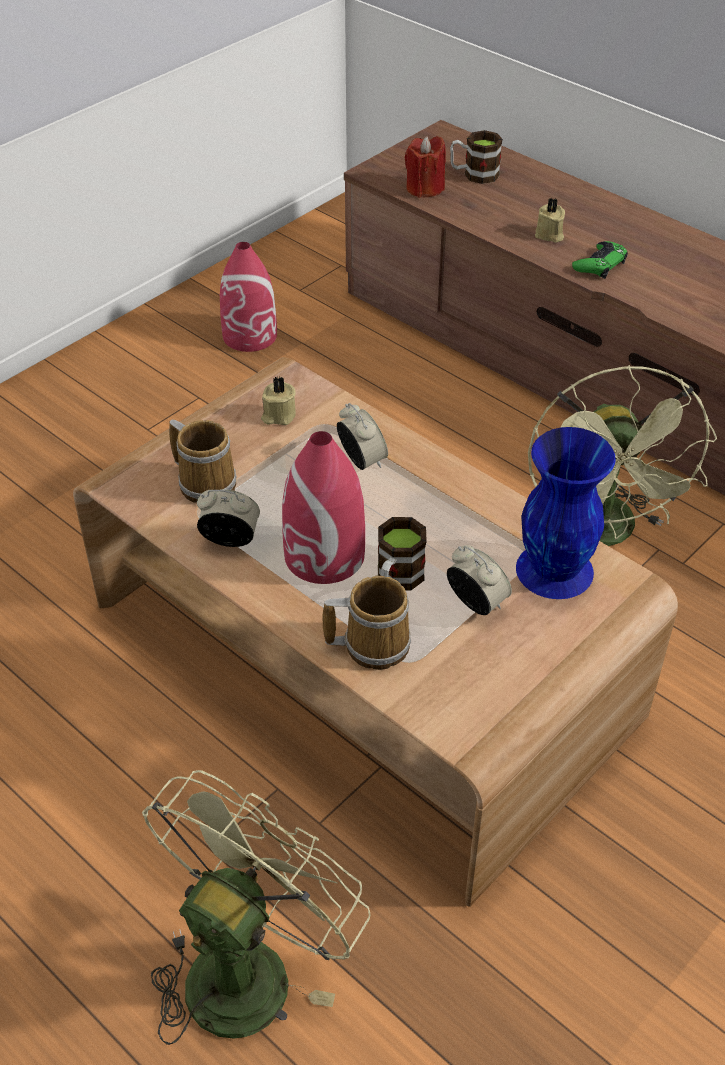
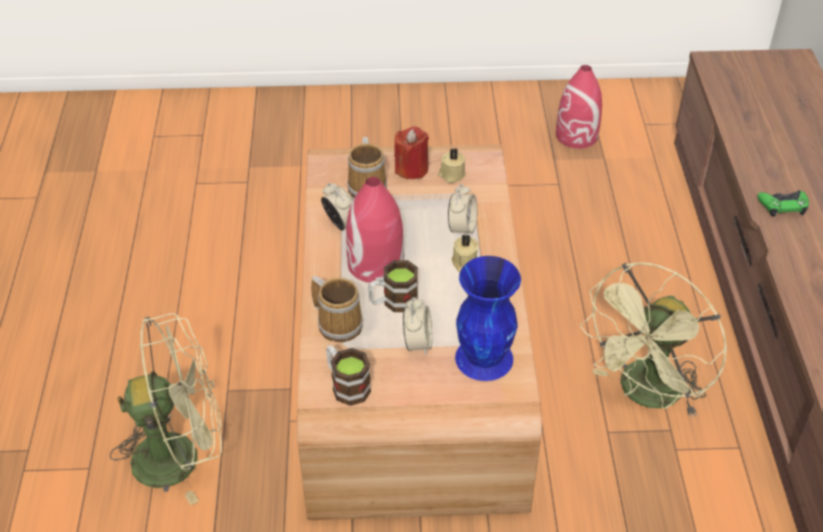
camera: 45 degrees right, 0 degrees up
red candle [405,136,446,198] -> red candle moved to [394,126,429,179]
mug [450,130,503,184] -> mug moved to [326,345,371,406]
beige candle [535,198,565,243] -> beige candle moved to [451,234,479,272]

